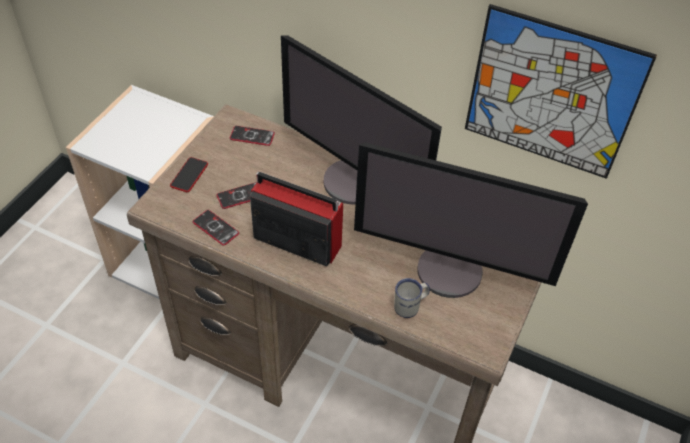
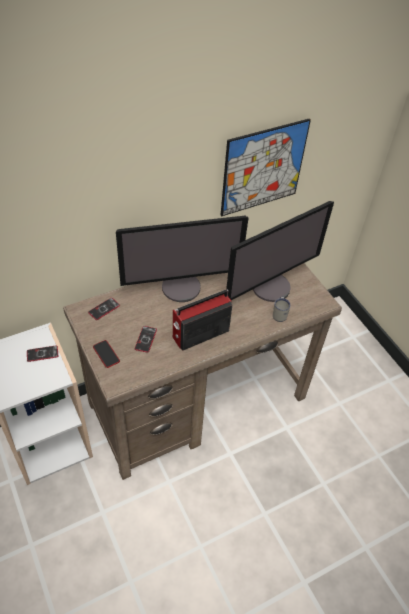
camera: 55 degrees left, 0 degrees up
phone [193,210,239,246] -> phone moved to [27,346,58,362]

